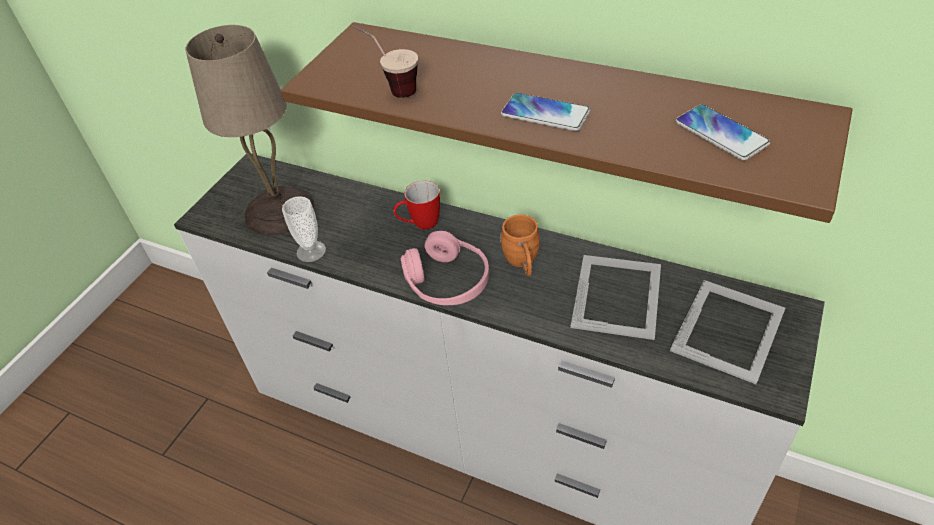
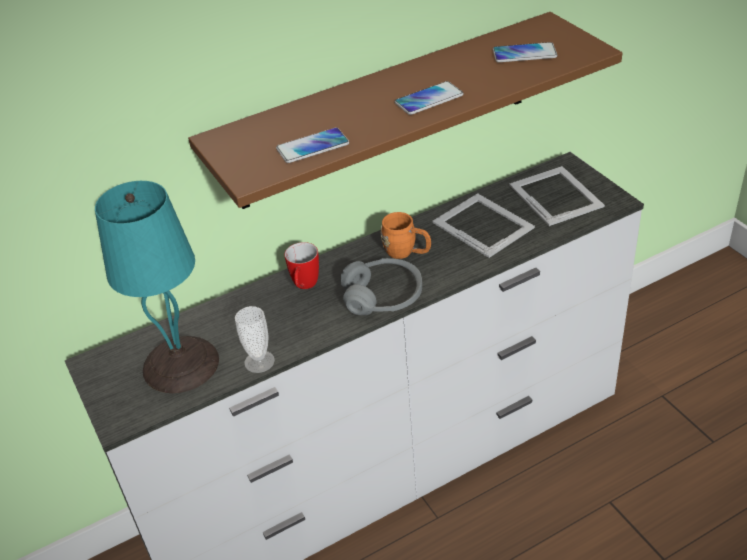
camera: 55 degrees left, 5 degrees down
beige table lamp [186,25,315,235] -> turquoise table lamp [95,181,219,393]
cup [353,25,418,98] -> phone [276,127,349,163]
pink headphones [401,231,489,305] -> grey headphones [341,258,422,315]

